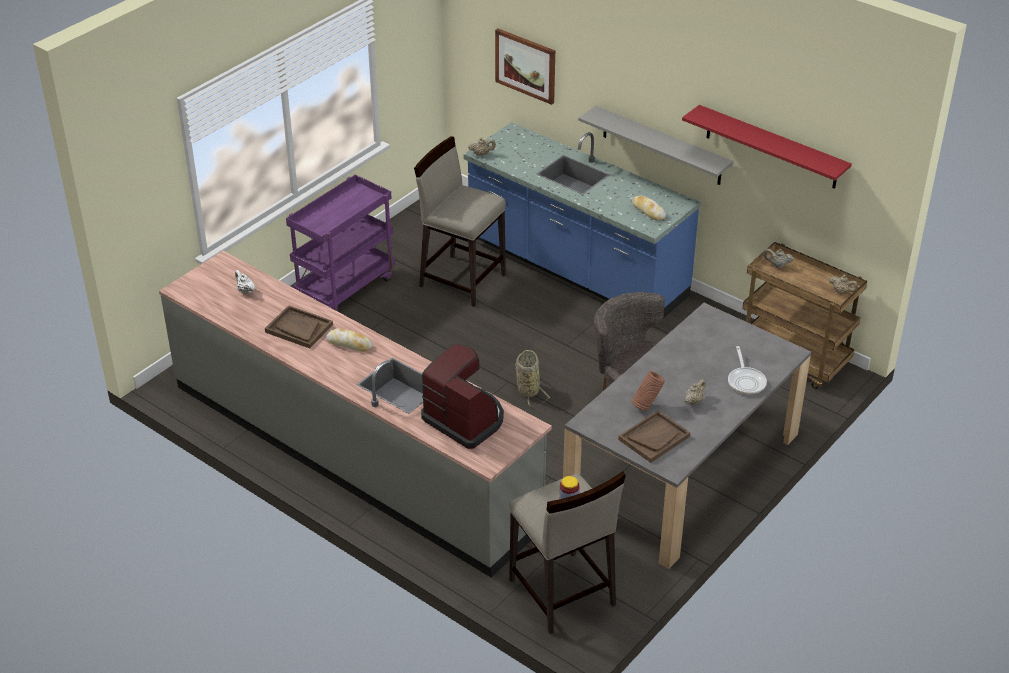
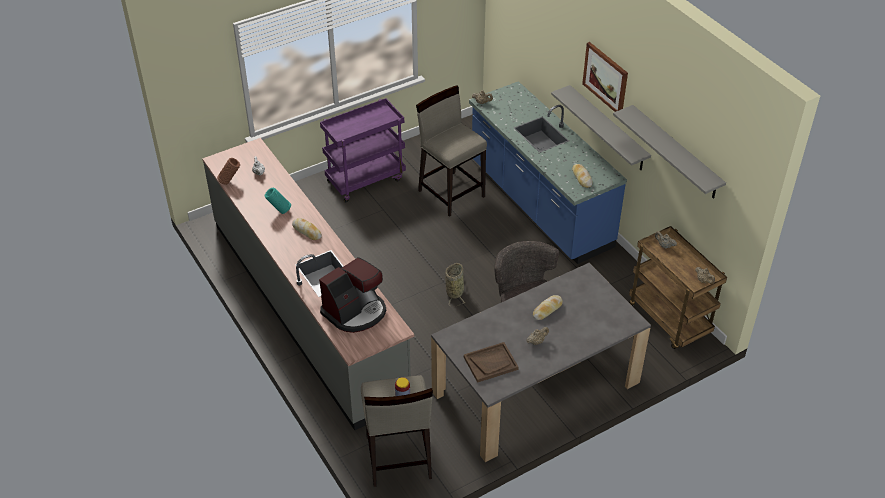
camera: 20 degrees right, 5 degrees up
brown tray [265,305,333,348] -> turquoise vase [265,188,291,214]
coffee machine [421,344,504,449] -> coffee machine turned 75 degrees clockwise [319,257,386,333]
picture [495,28,555,105] -> picture moved to [582,42,628,112]
brown vase [632,371,665,411] -> brown vase moved to [217,158,240,185]
red shelf [682,105,852,189] -> grey shelf [613,105,726,199]
frying pan [728,346,767,394] -> none
none -> bread [533,295,563,320]

